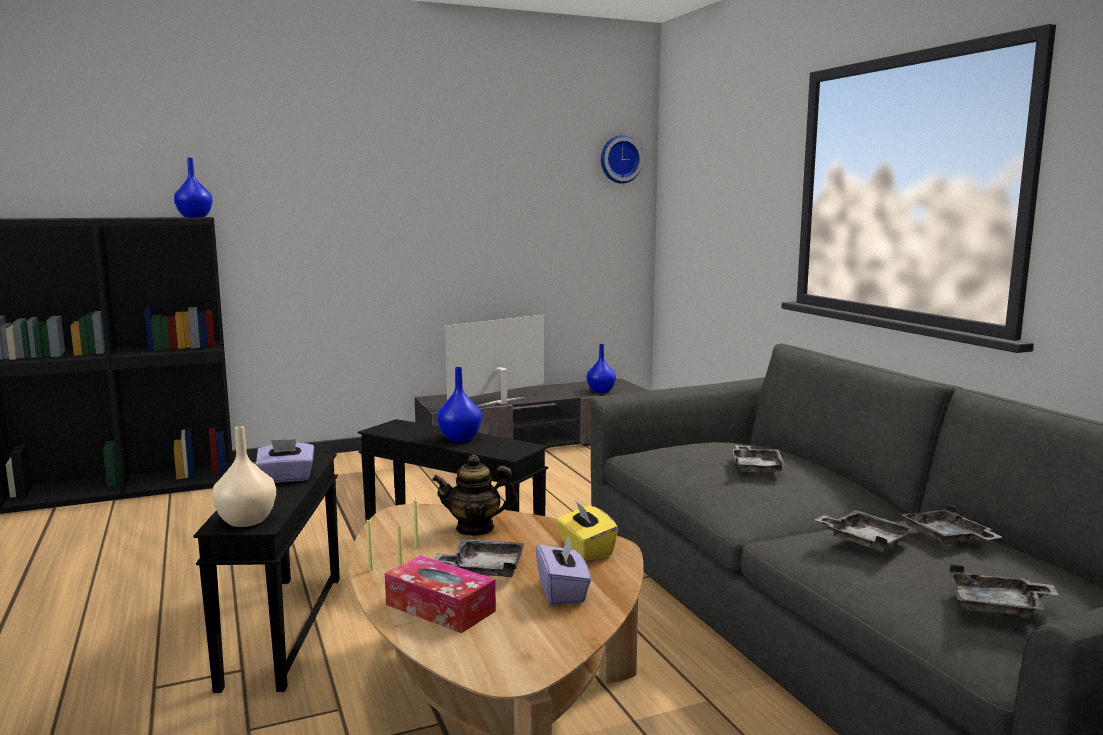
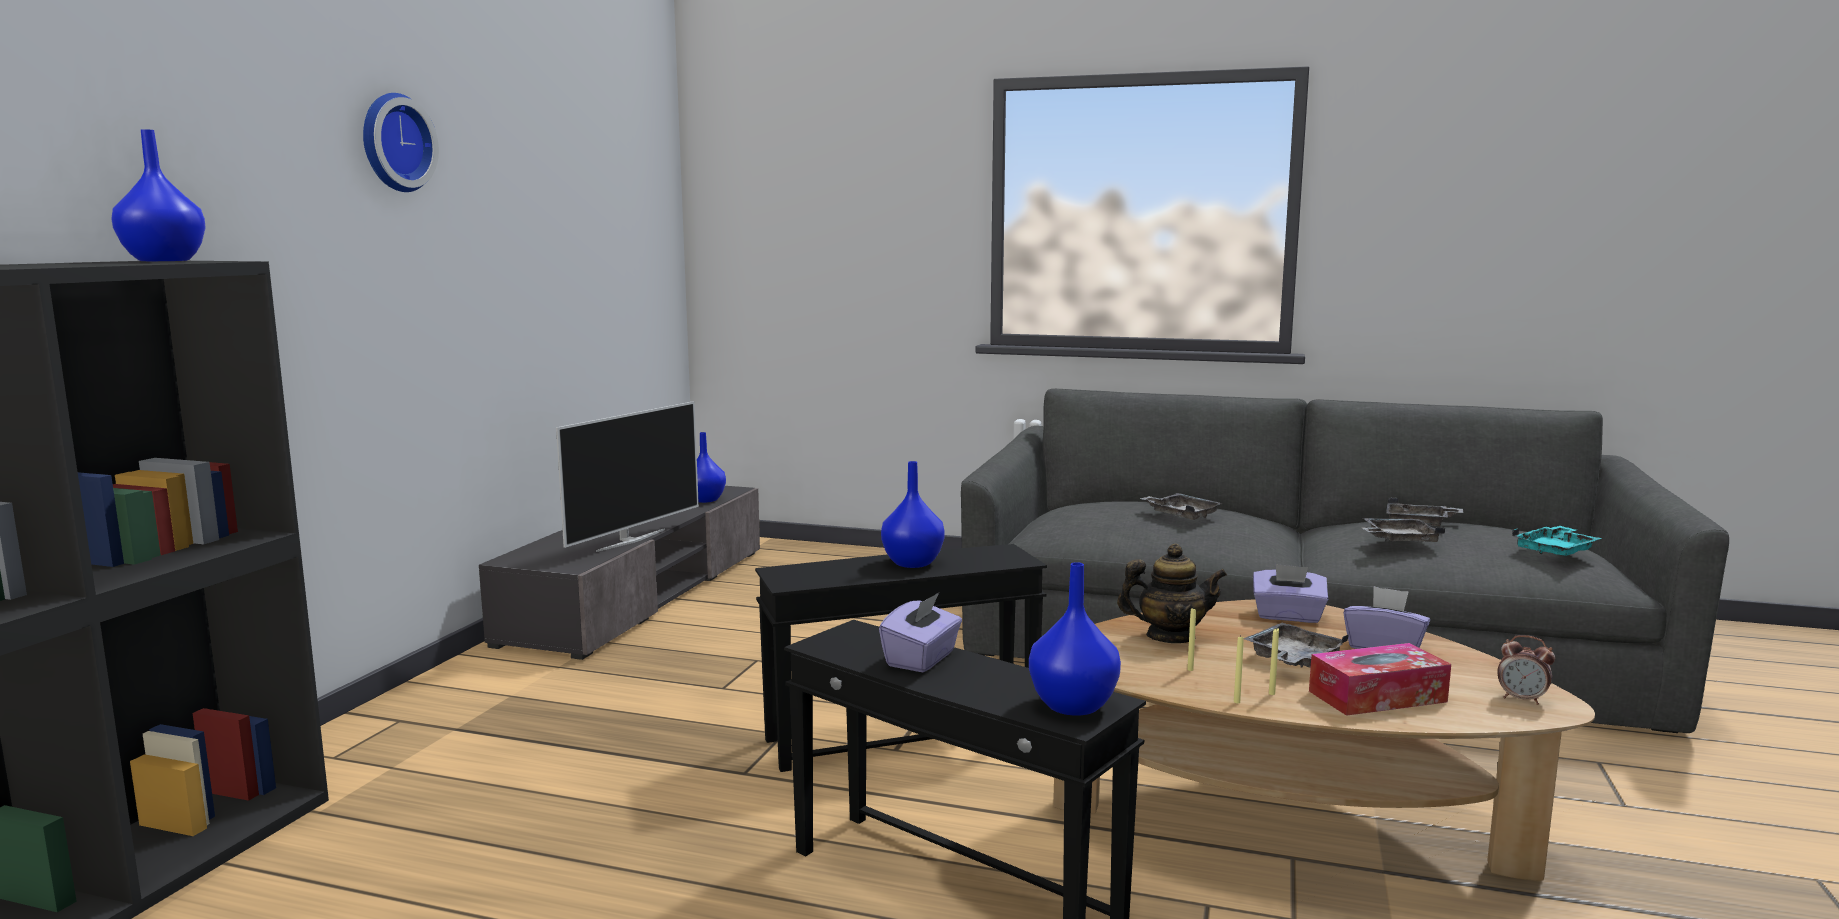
camera: 50 degrees left, 0 degrees up
beige vase [212,426,276,527] -> blue vase [1029,562,1121,716]
teapot [432,455,518,536] -> teapot turned 120 degrees counterclockwise [1117,543,1227,643]
television [445,314,544,407] -> television turned 150 degrees counterclockwise [556,401,699,552]
yellow tissue box [556,500,618,561] -> purple tissue box [1253,564,1328,623]
wall clock [601,135,643,184] -> wall clock moved to [363,93,439,192]
grey tray [949,564,1058,618] -> turquoise tray [1512,526,1602,556]
none -> alarm clock [1498,635,1555,705]

